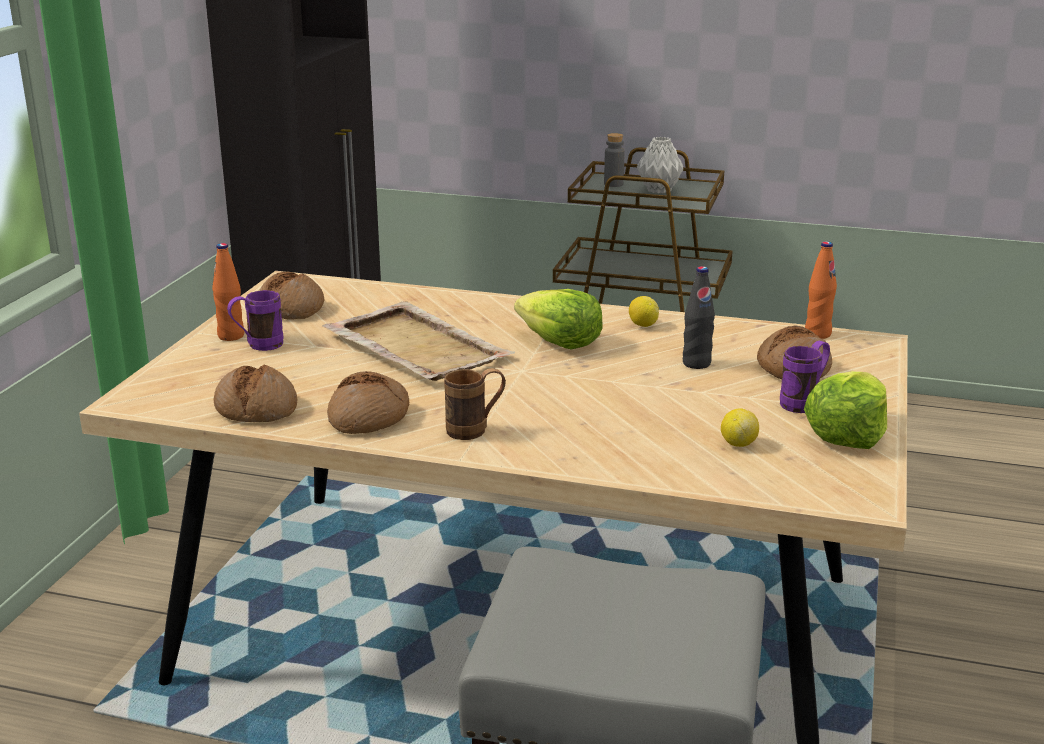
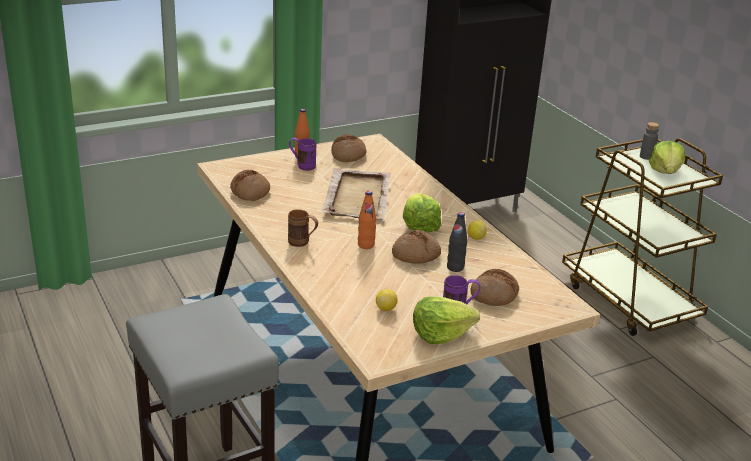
camera: 45 degrees right, 5 degrees up
bread [327,371,410,434] -> bread moved to [392,230,441,264]
grey vase [637,137,683,193] -> lettuce [649,141,685,174]
orange bottle [805,241,837,339] -> orange bottle moved to [358,191,376,249]

